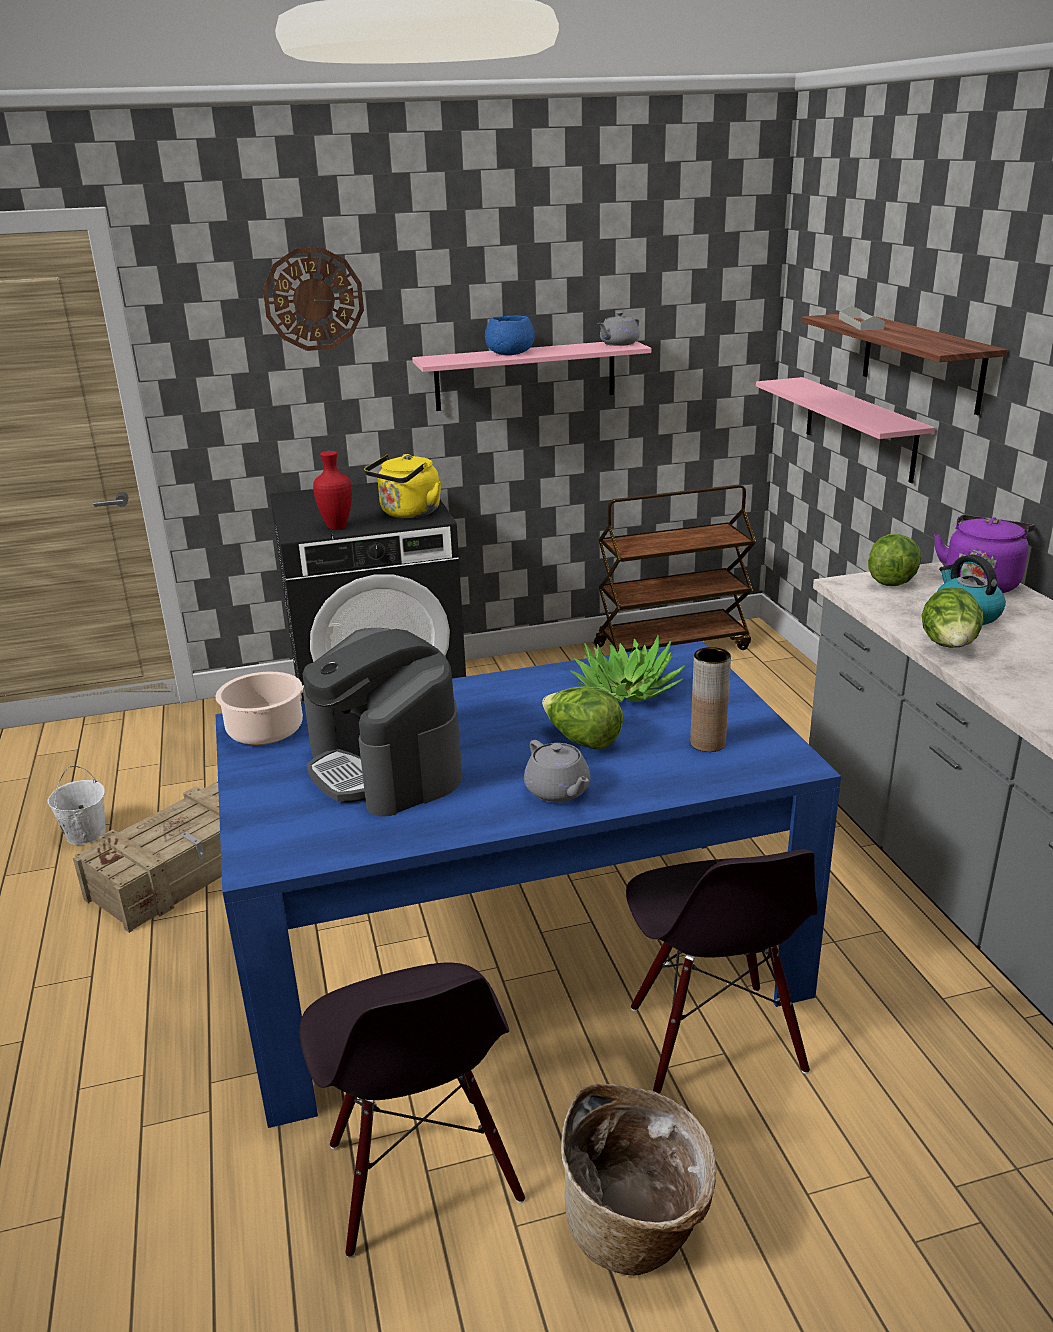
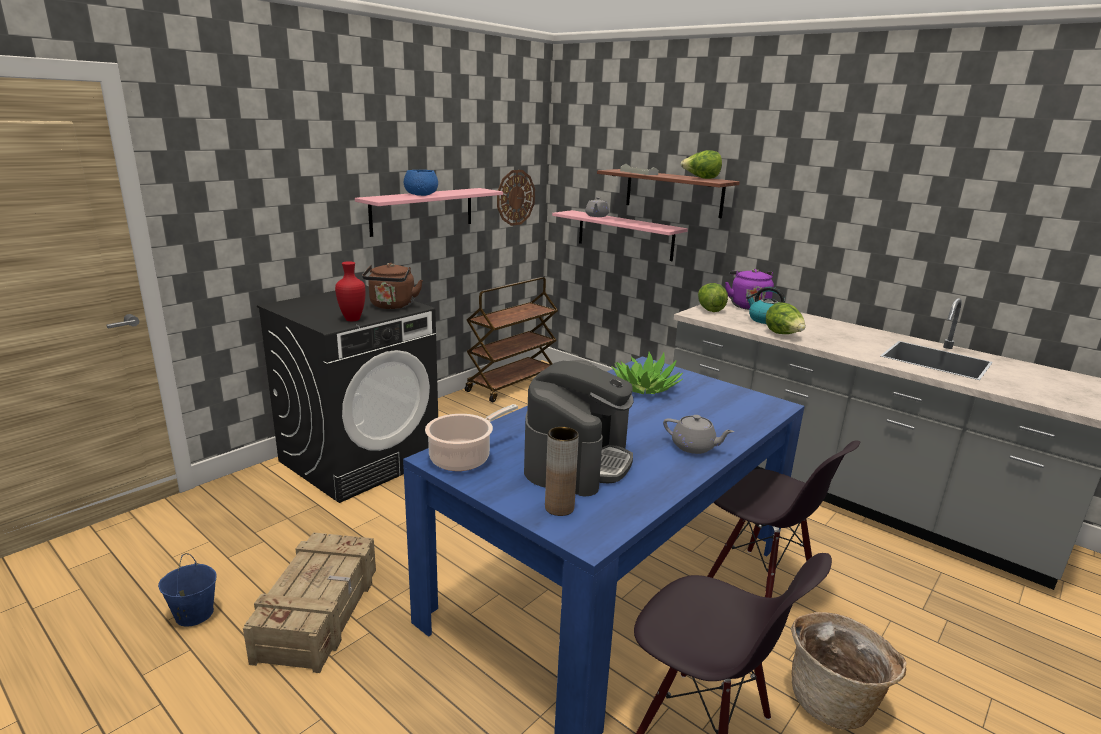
camera: 35 degrees left, 5 degrees down
white bucket [48,766,106,845] -> blue bucket [158,553,216,627]
wall clock [263,247,364,351] -> wall clock moved to [497,170,535,226]
coffee machine [303,628,463,817] -> coffee machine turned 90 degrees counterclockwise [524,360,634,496]
yellow kettle [364,454,441,518] -> brown kettle [362,263,423,309]
lettuce [542,687,623,750] -> lettuce moved to [681,150,722,179]
grey teapot [598,312,640,346] -> grey teapot moved to [585,197,609,217]
brown vase [690,647,731,752] -> brown vase moved to [545,427,579,516]

